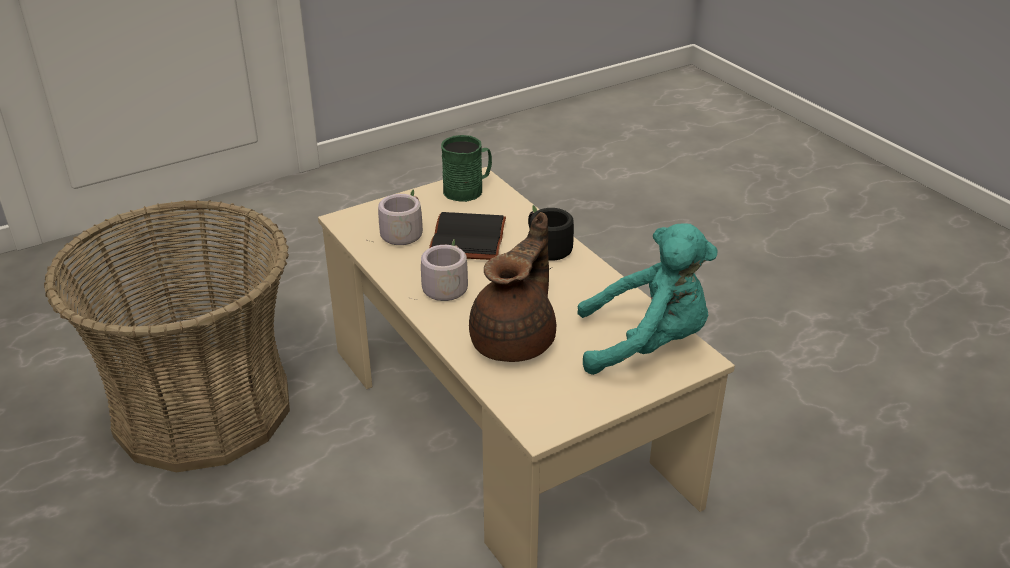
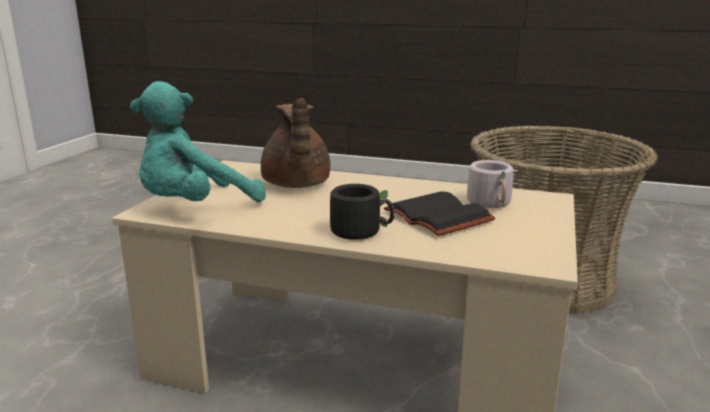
camera: 140 degrees right, 15 degrees down
grey mug [408,239,468,301] -> none
green mug [441,135,492,202] -> none

